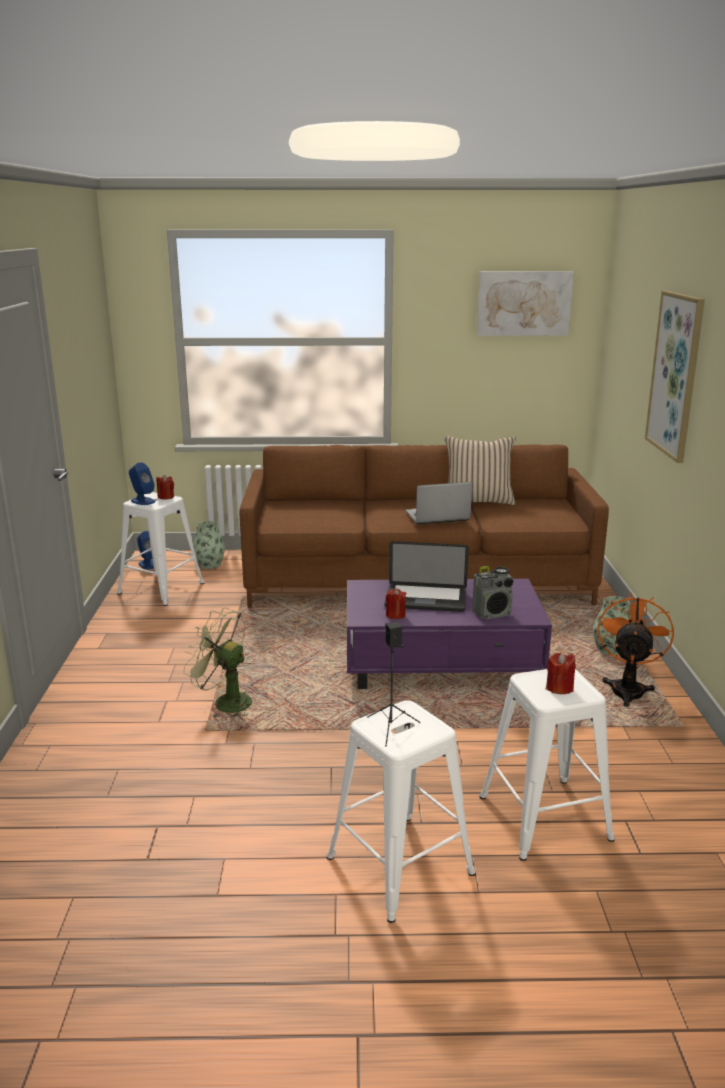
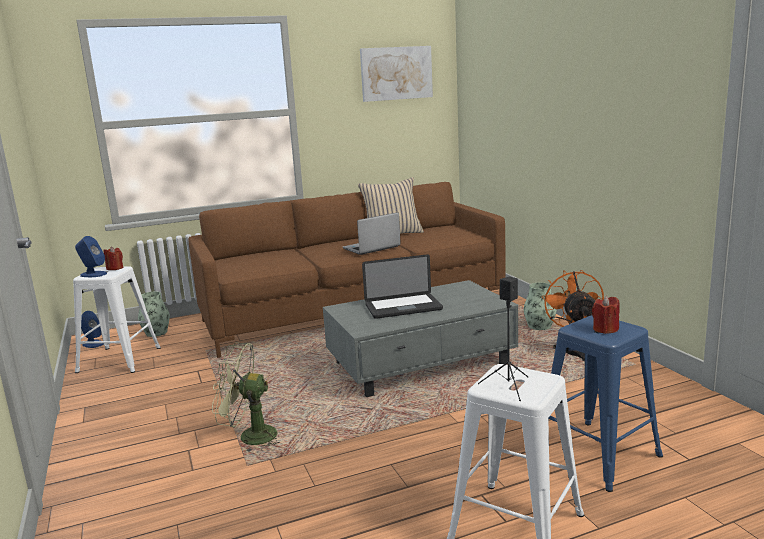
camera: 20 degrees left, 5 degrees down
purple coffee table [347,579,552,689] -> grey coffee table [323,280,518,397]
red candle [386,588,406,619] -> none
radio [472,566,513,619] -> none
white stool [479,669,615,861] -> blue stool [548,315,663,492]
picture [645,291,705,463] -> none

